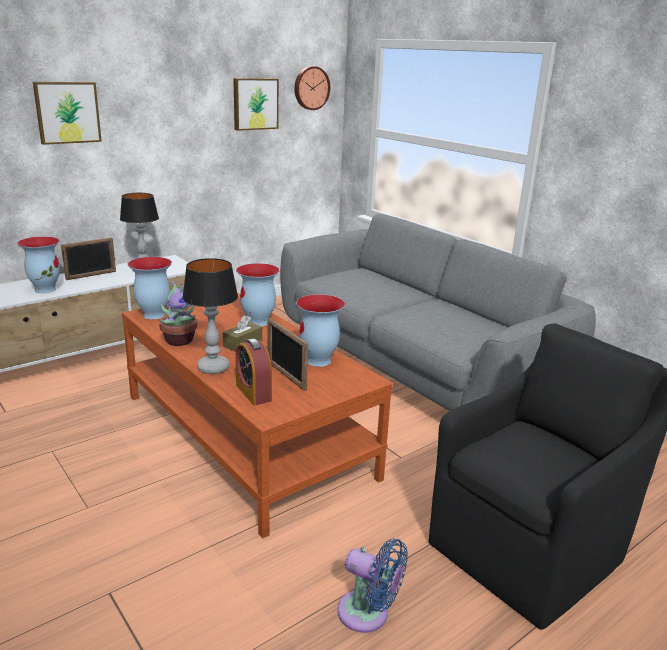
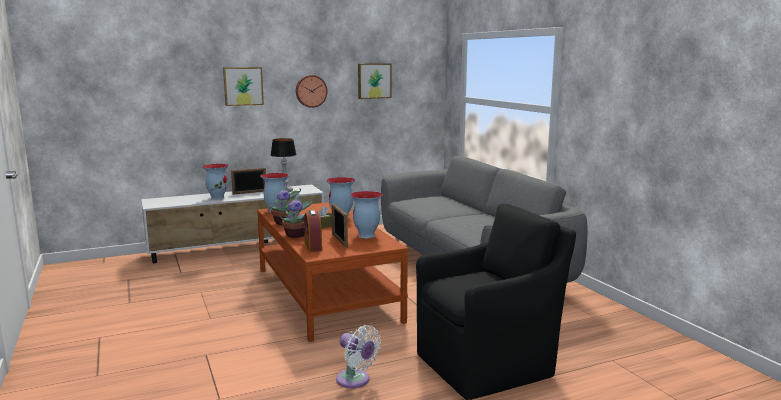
camera: 15 degrees right, 10 degrees down
table lamp [182,258,238,374] -> potted plant [280,193,314,238]
wall clock [294,66,330,110] -> wall clock moved to [296,75,328,108]
blue fan [338,539,408,633] -> white fan [336,325,381,388]

